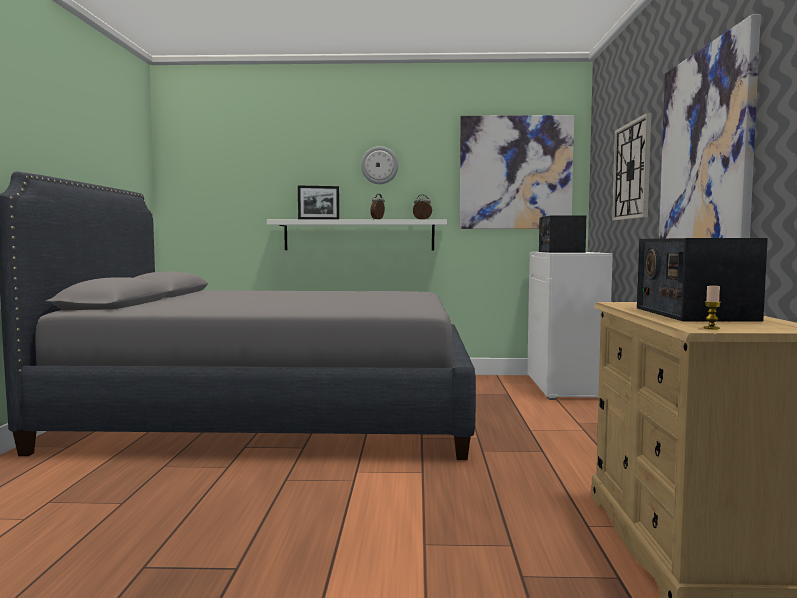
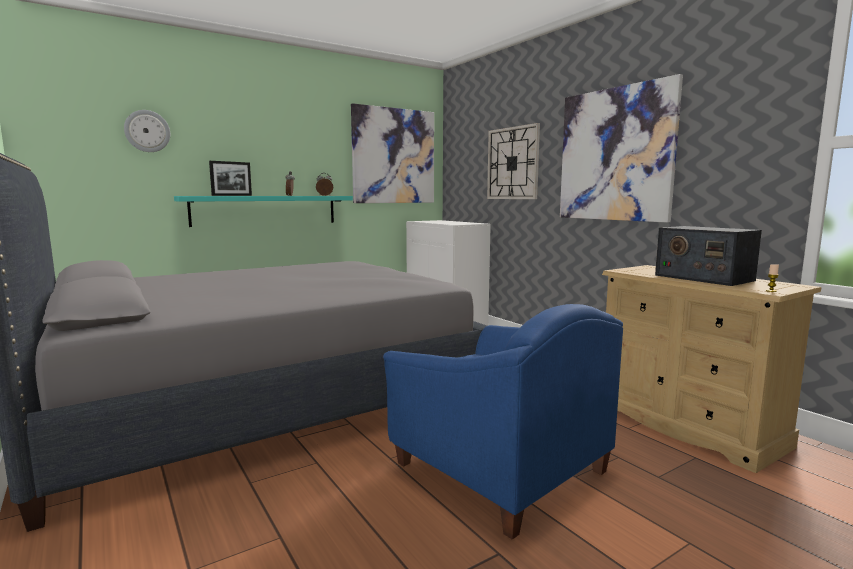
camera: 35 degrees left, 5 degrees up
white shelf [267,219,447,250] -> turquoise shelf [174,196,353,227]
wall clock [361,146,398,184] -> wall clock moved to [124,110,170,152]
radio [539,215,586,253] -> none
none -> blue armchair [383,304,623,540]

